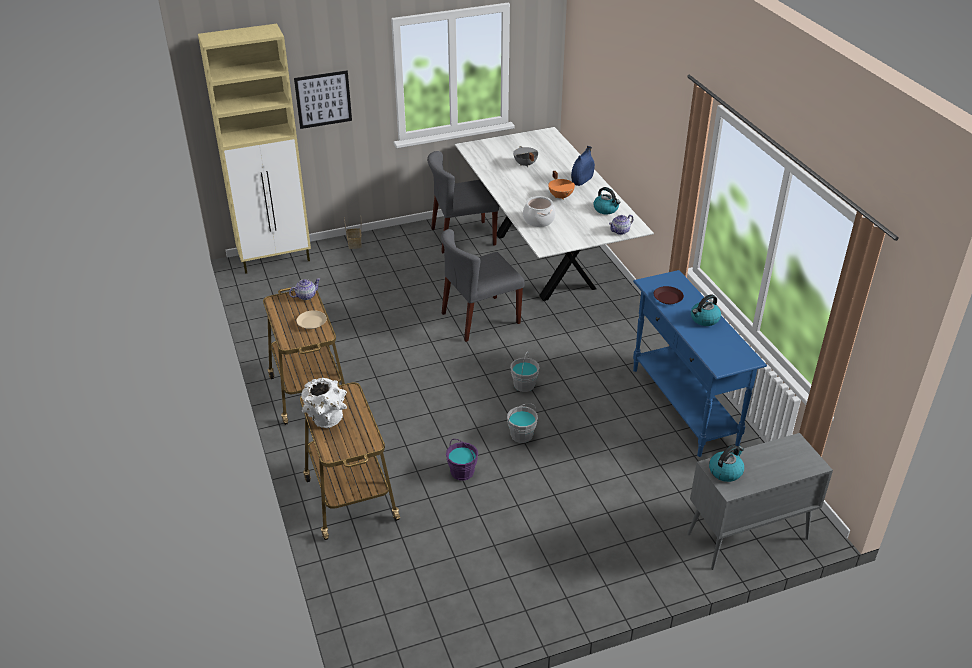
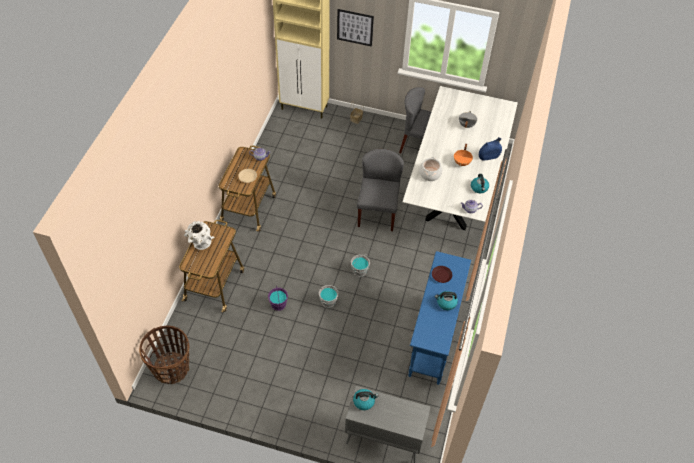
camera: 35 degrees right, 15 degrees up
grey chair [441,229,524,342] -> grey chair turned 90 degrees clockwise [357,149,404,231]
none -> basket [139,326,189,384]

